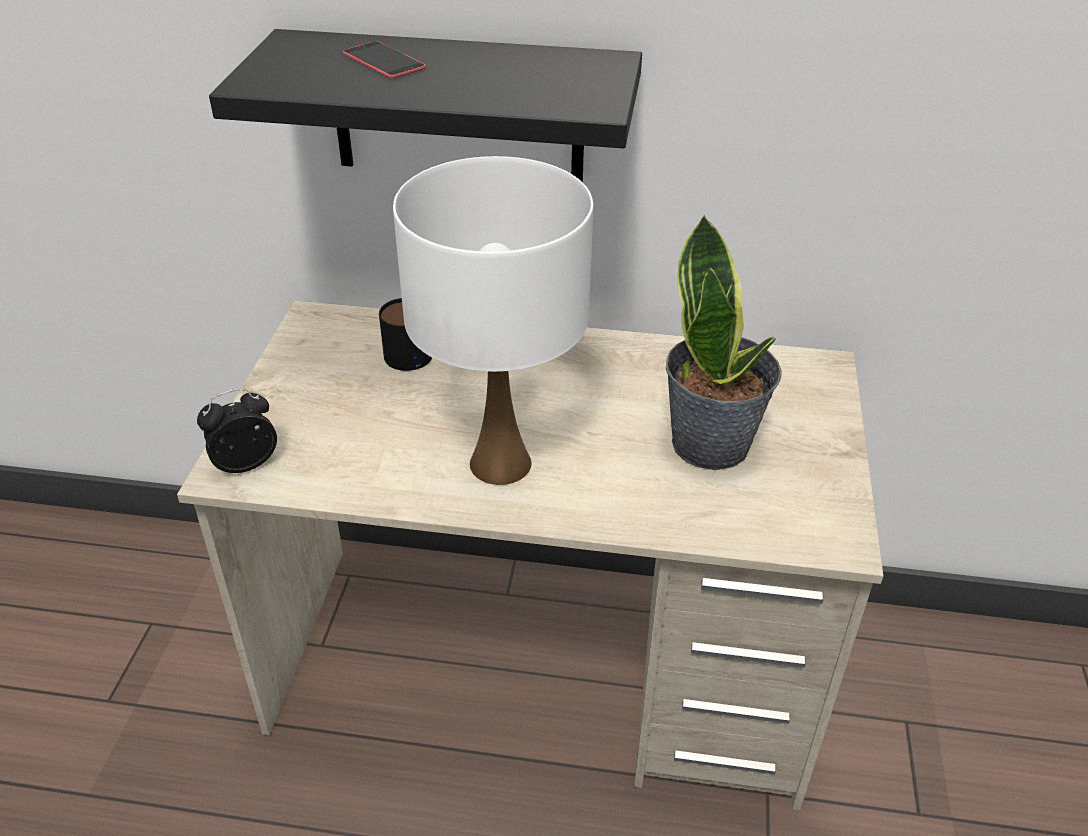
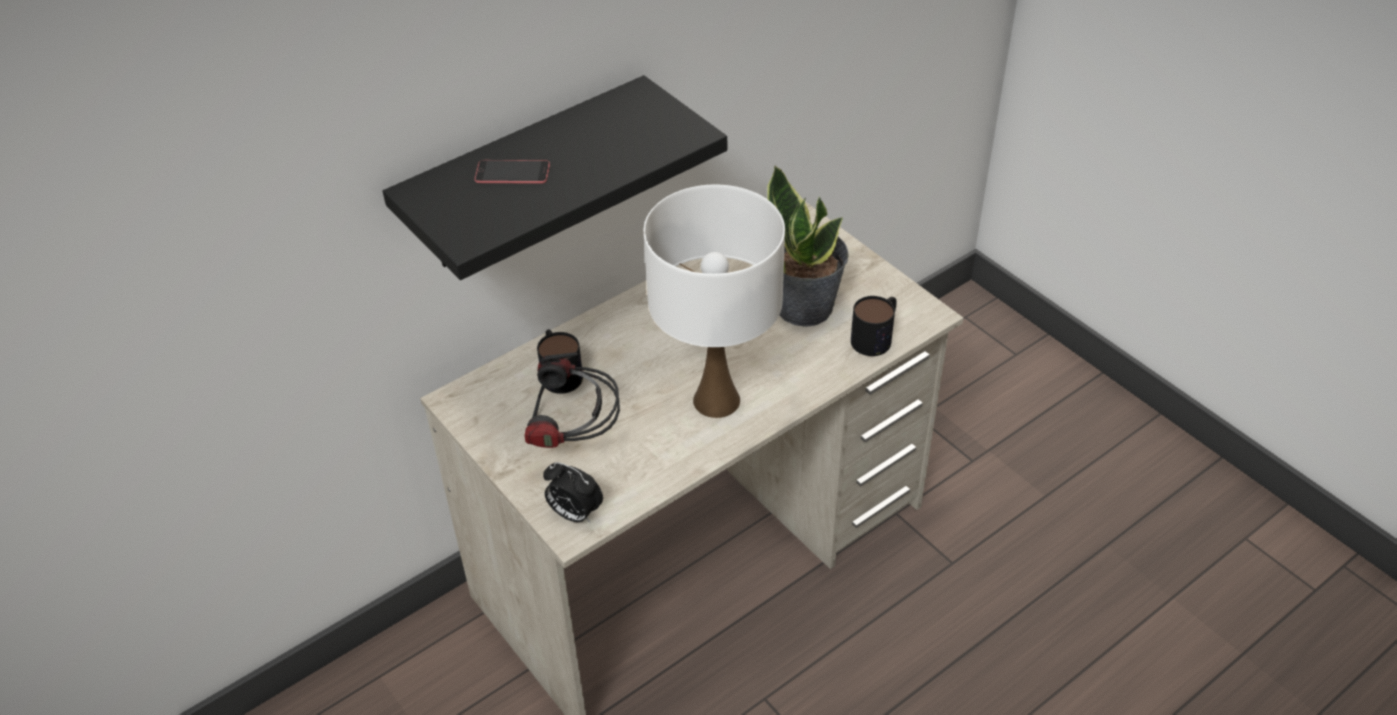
camera: 45 degrees left, 5 degrees up
alarm clock [197,388,277,473] -> alarm clock turned 75 degrees counterclockwise [543,462,603,523]
none -> headphones [525,352,620,448]
none -> mug [851,296,897,356]

